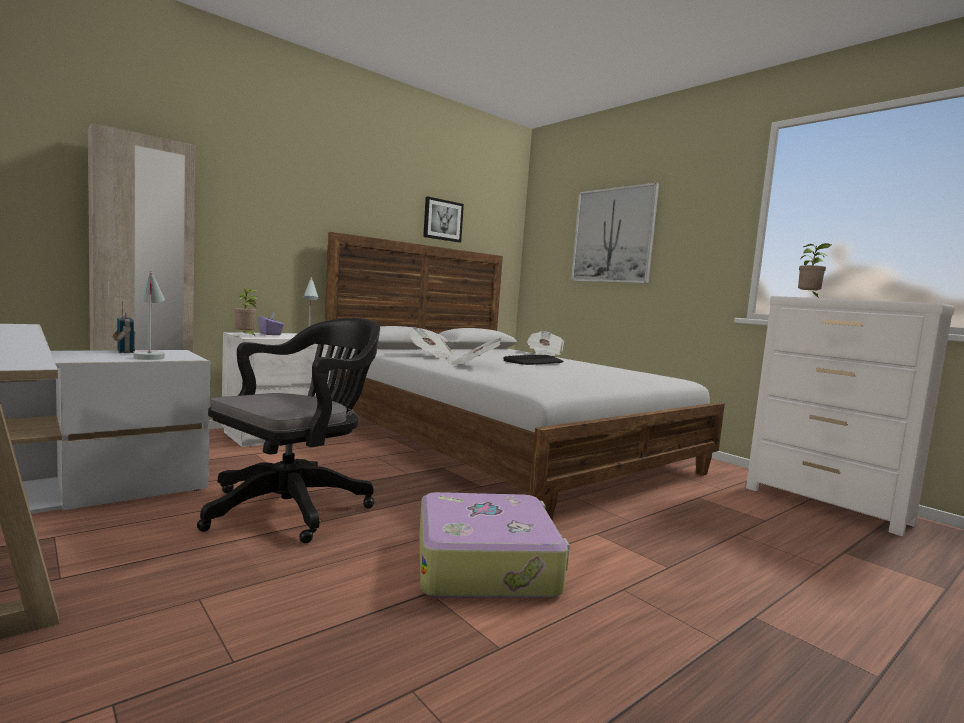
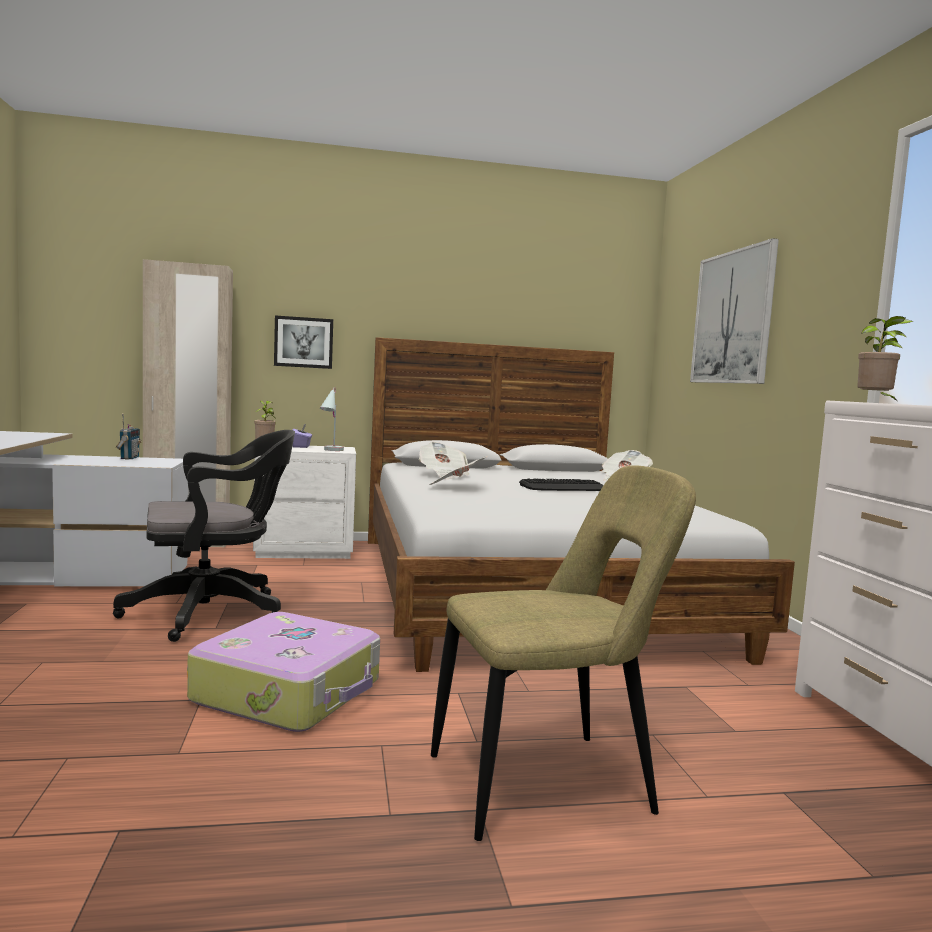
camera: 30 degrees right, 0 degrees up
white table lamp [133,270,165,360] -> none
picture [423,196,464,242] -> picture moved to [274,315,333,369]
none -> beige chair [431,465,696,841]

